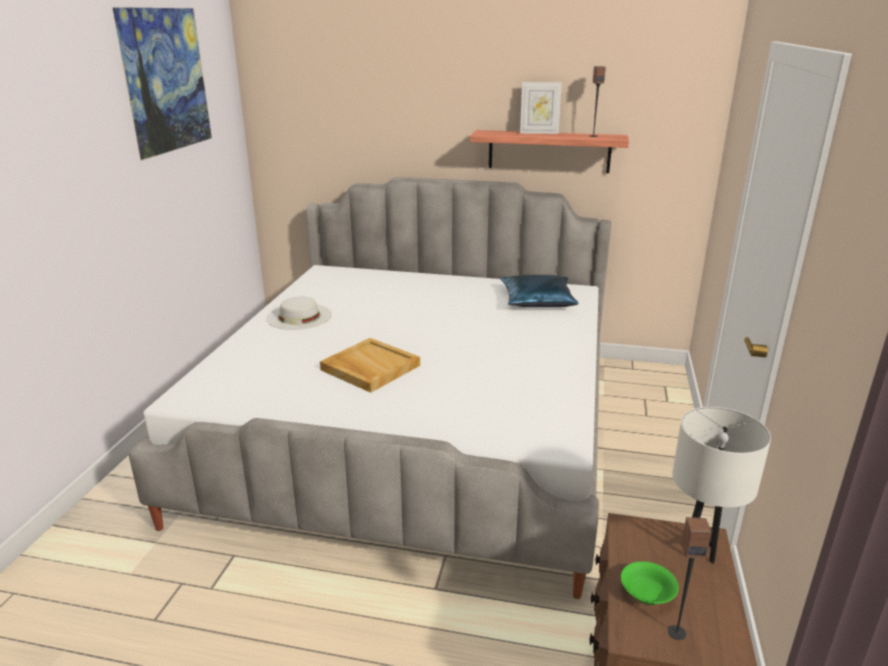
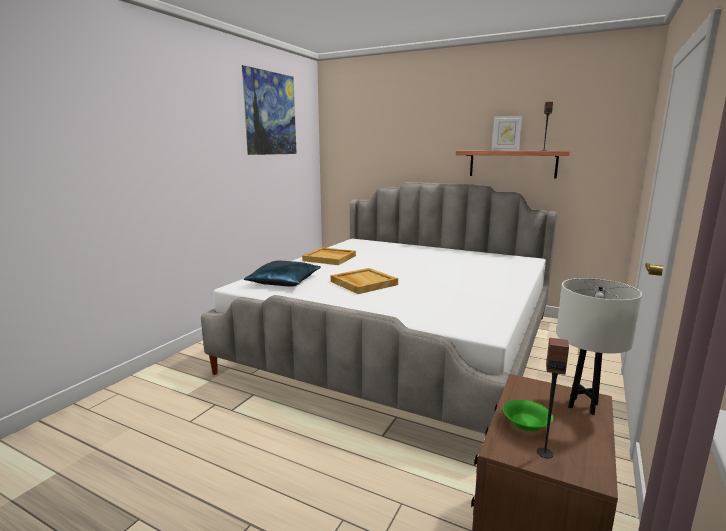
camera: 15 degrees right, 10 degrees down
white hat [266,296,332,330] -> beige tray [302,247,356,265]
blue pillow [500,275,579,307] -> blue pillow moved to [244,261,321,286]

